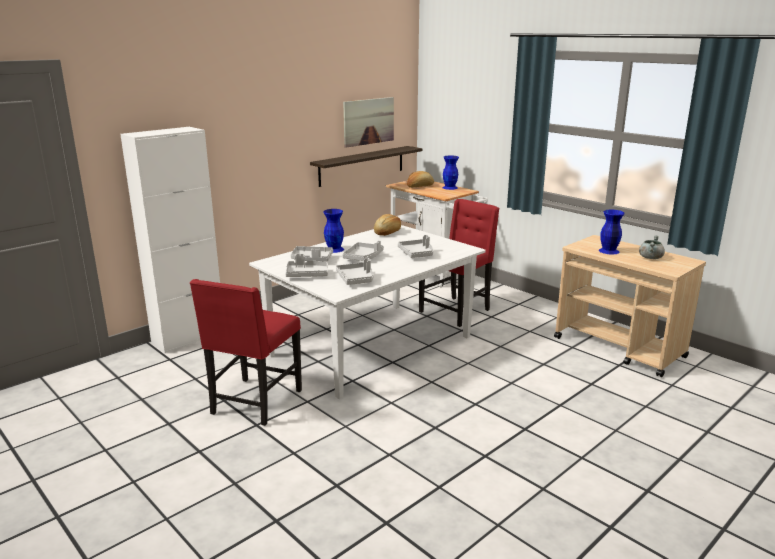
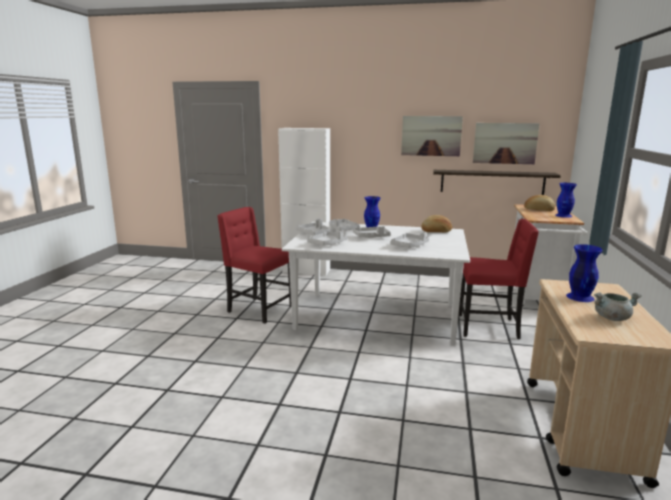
camera: 55 degrees right, 5 degrees down
red chair [190,279,302,426] -> red chair turned 45 degrees clockwise [217,207,291,324]
none -> picture [401,116,463,156]

